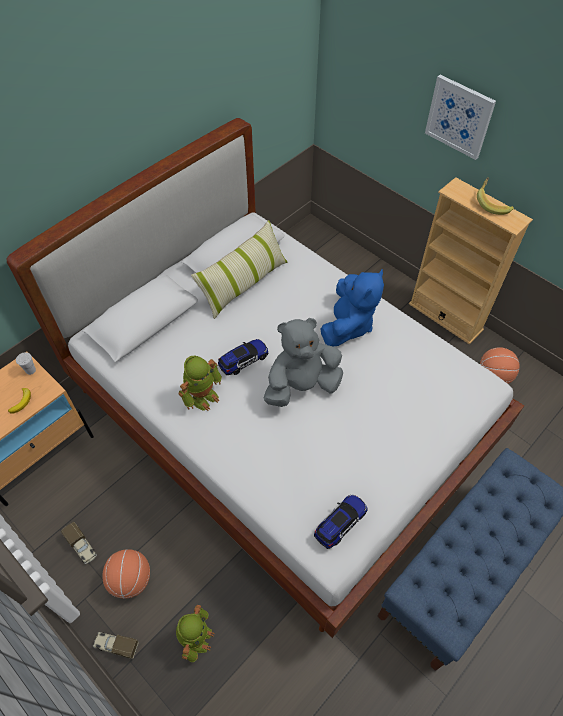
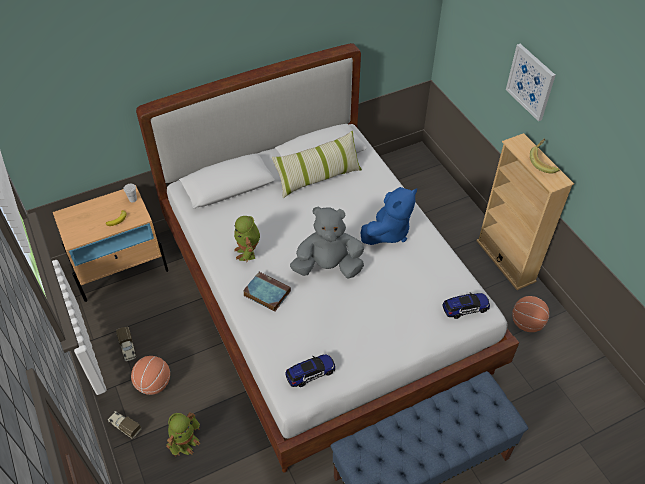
camera: 20 degrees right, 5 degrees down
toy robot [178,356,222,411] -> toy robot turned 105 degrees clockwise [234,216,260,261]
toy car [218,339,268,375] -> toy car moved to [443,292,490,319]
none -> book [243,272,291,311]

